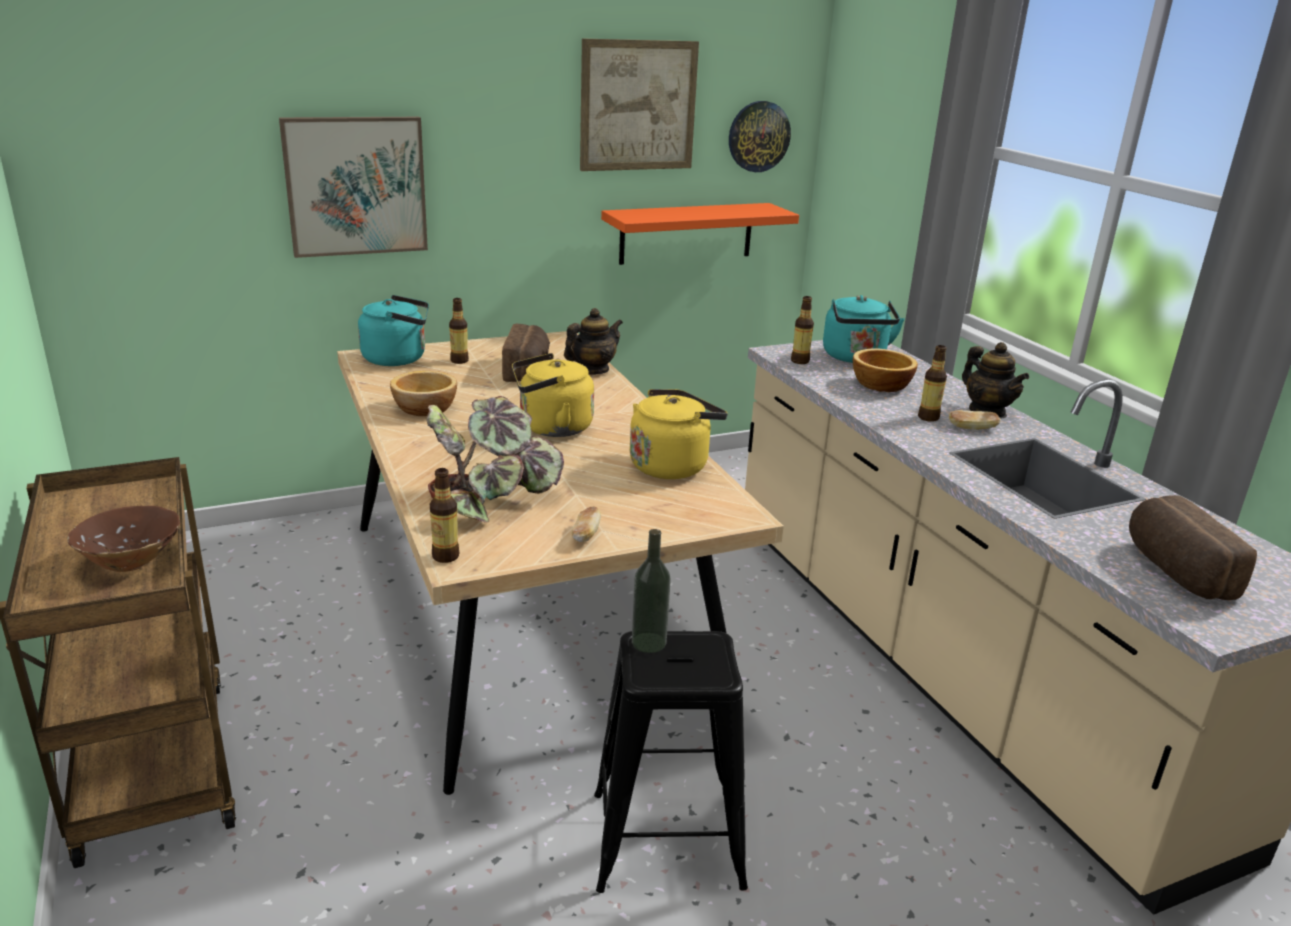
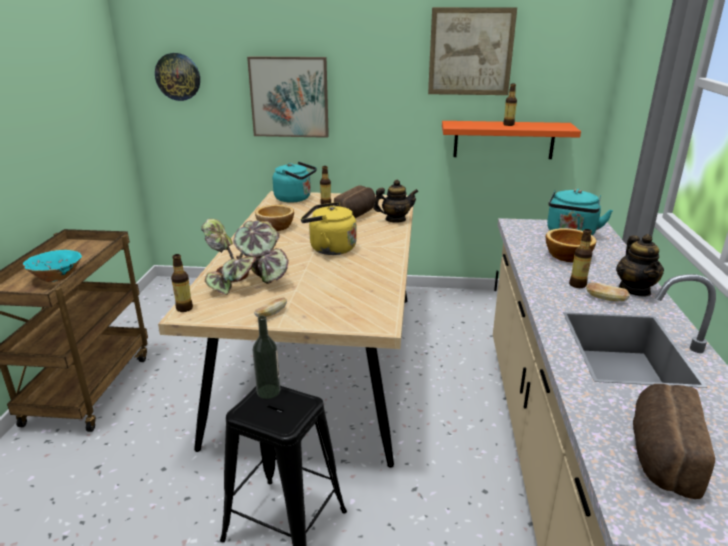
camera: 30 degrees right, 0 degrees up
brown bowl [67,506,180,572] -> turquoise bowl [23,250,82,282]
yellow kettle [630,389,728,479] -> none
wall clock [729,101,791,172] -> wall clock moved to [155,53,200,101]
bottle [791,296,814,364] -> bottle moved to [503,84,517,126]

